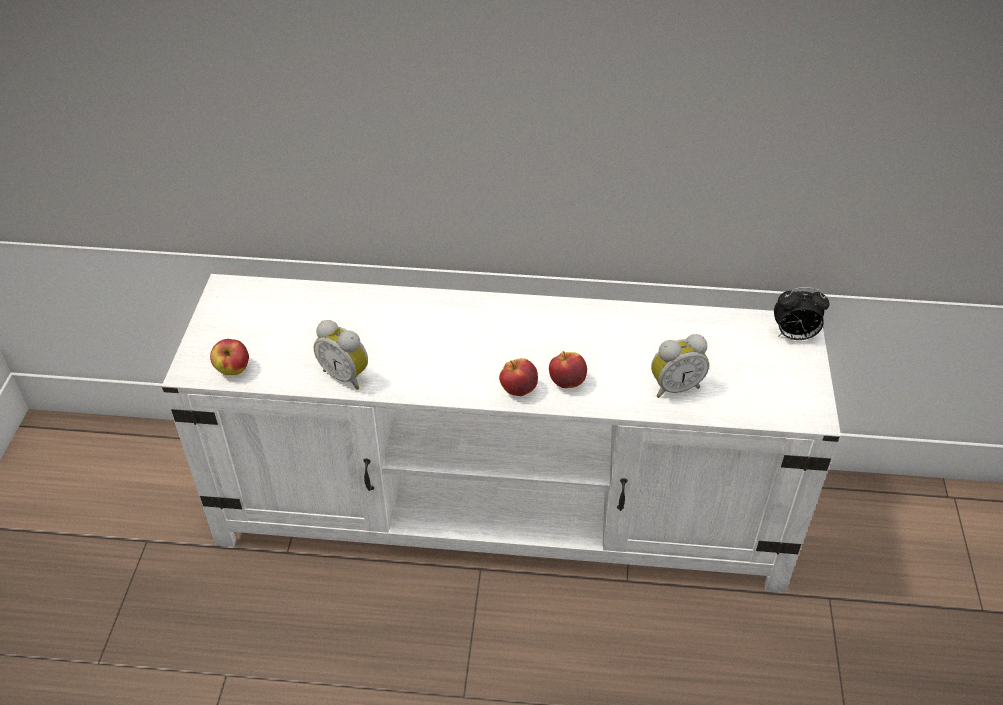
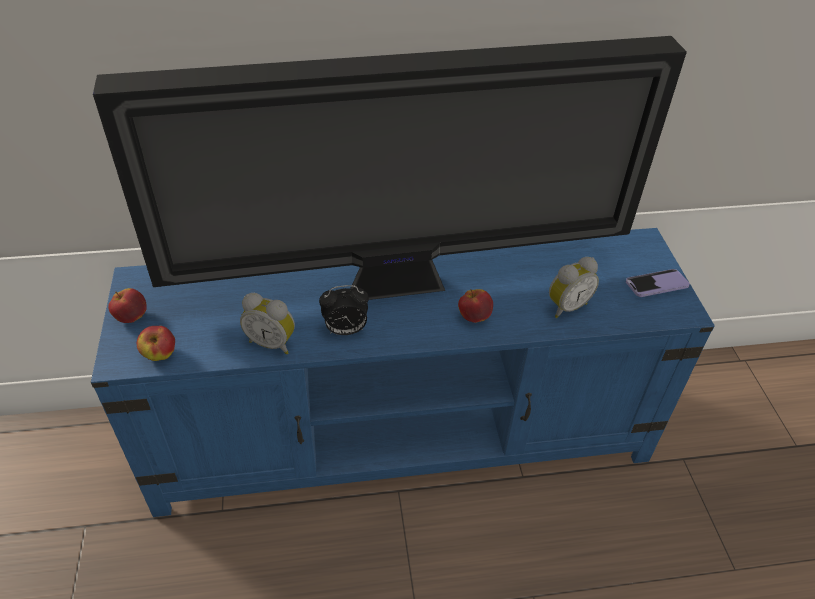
camera: 15 degrees left, 0 degrees up
white tv stand [162,274,841,593] -> blue tv stand [91,228,715,517]
apple [499,358,538,396] -> apple moved to [108,288,147,323]
alarm clock [774,287,830,340] -> alarm clock moved to [319,285,369,335]
none -> television [93,36,687,300]
none -> phone [626,269,690,297]

